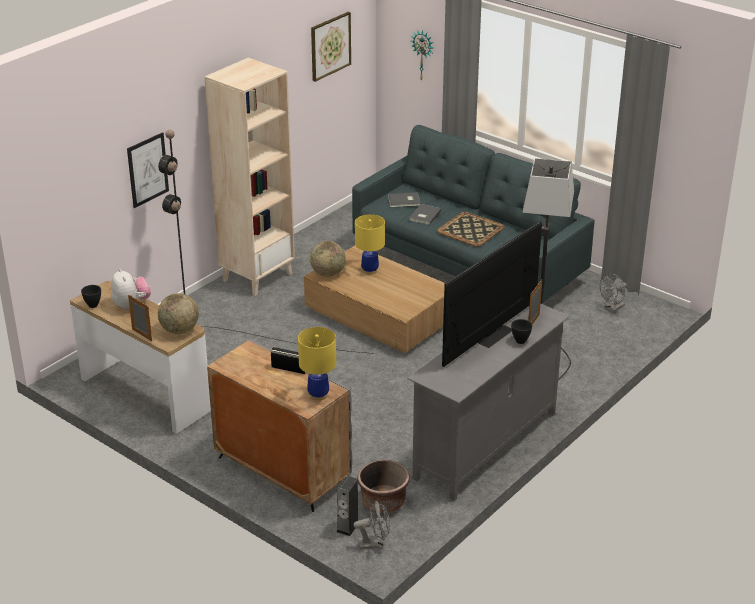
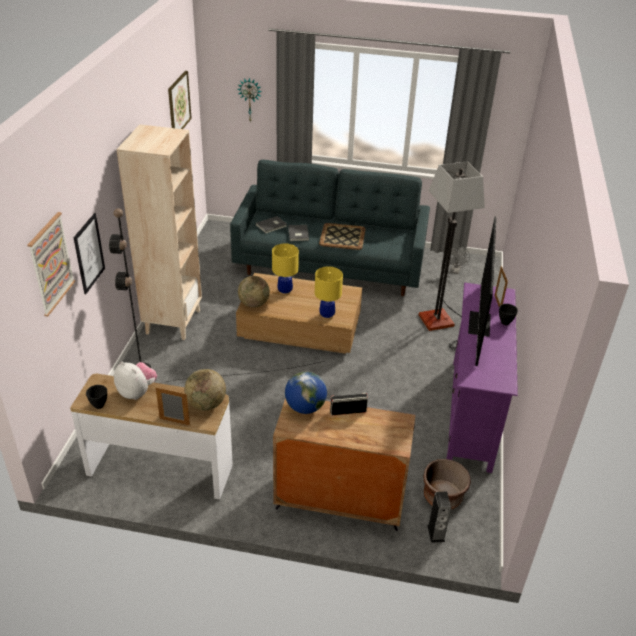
camera: 30 degrees left, 5 degrees up
yellow table lamp [298,327,336,401] -> yellow table lamp moved to [315,266,343,320]
grey fan [353,501,390,549] -> none
grey tv stand [407,303,570,501] -> purple tv stand [446,283,518,473]
none -> picture [28,212,75,317]
none -> globe [285,372,327,414]

